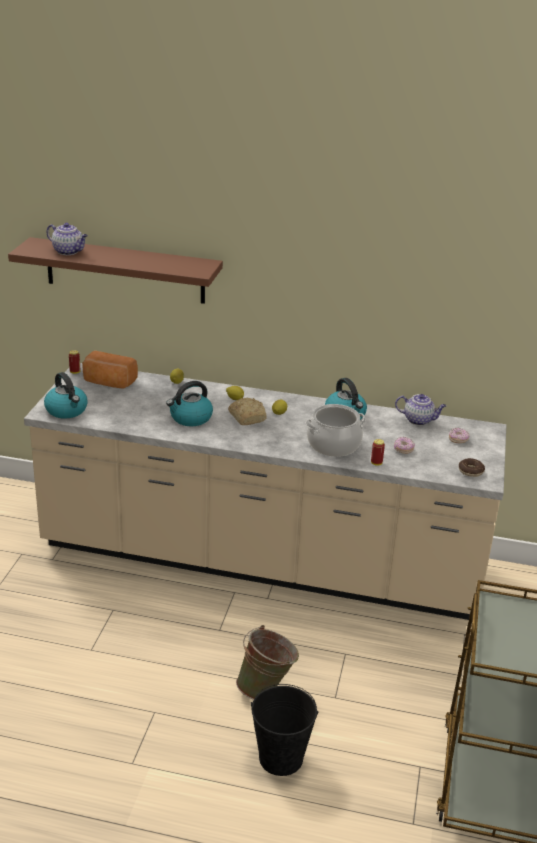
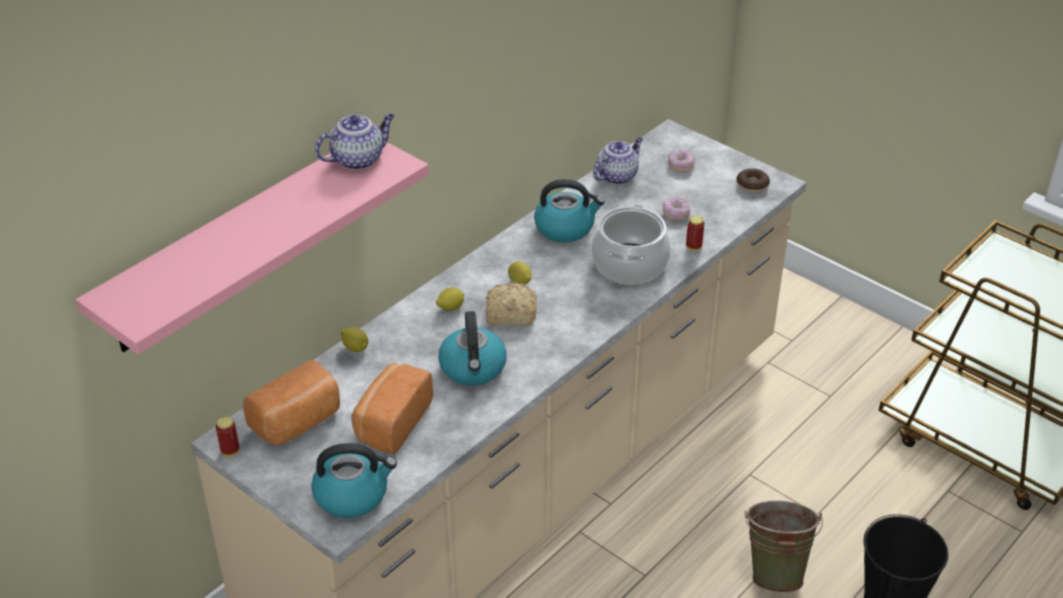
camera: 60 degrees left, 10 degrees up
brown shelf [8,237,223,304] -> pink shelf [75,142,429,354]
teapot [46,223,88,255] -> teapot moved to [315,114,394,170]
none -> bread [352,363,433,454]

